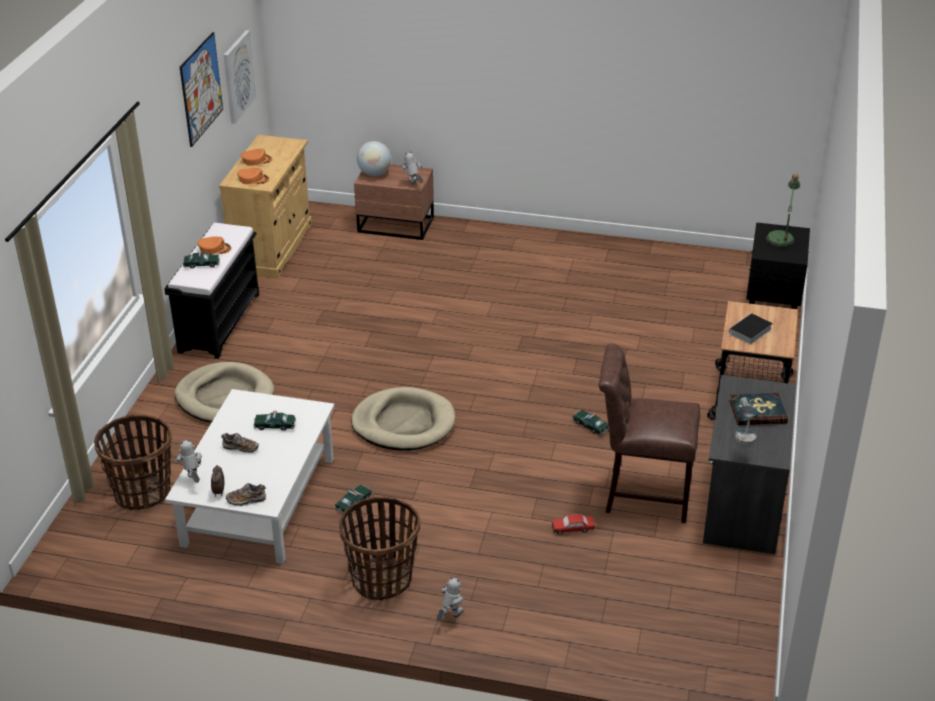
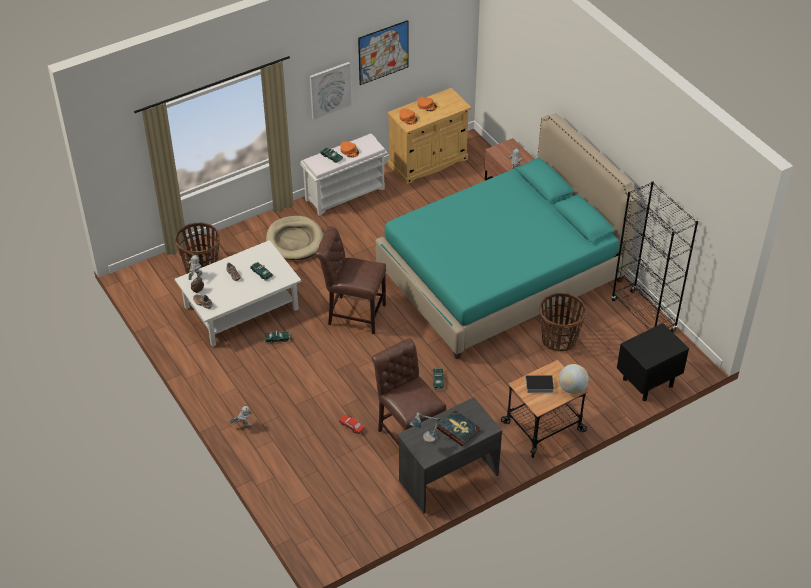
camera: 45 degrees right, 10 degrees up
black bench [164,223,259,359] -> white bench [300,134,388,216]
picture [224,30,257,124] -> picture moved to [310,62,351,120]
basket [339,496,420,601] -> basket moved to [540,293,587,351]
beige dog bed [351,387,456,451] -> brown chair [316,226,386,334]
globe [357,141,391,176] -> globe moved to [559,364,589,394]
table lamp [766,173,800,247] -> none
none -> turquoise bed [376,113,639,359]
none -> black bookcase [611,181,698,332]

